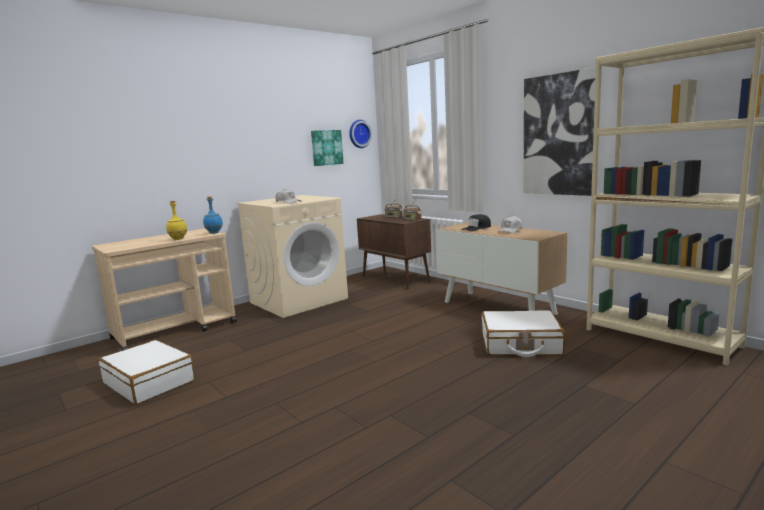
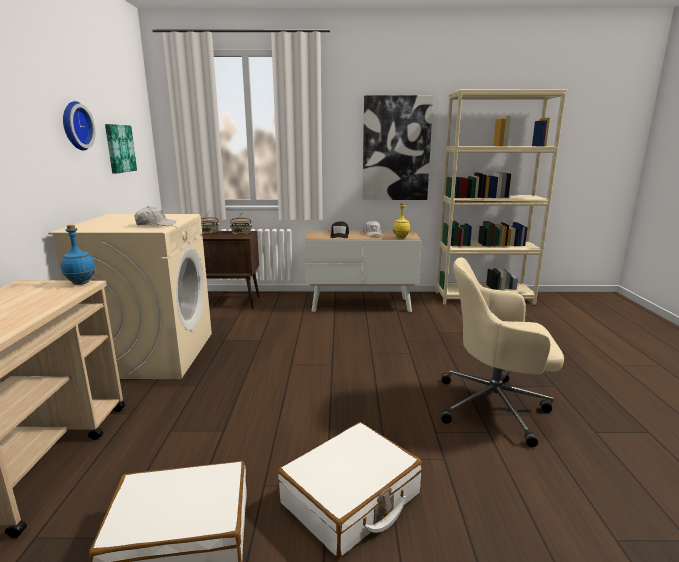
camera: 50 degrees left, 5 degrees up
yellow bottle [166,201,188,240] -> yellow bottle moved to [393,203,410,239]
wall clock [349,120,372,148] -> wall clock moved to [63,101,95,150]
white suitcase [482,310,565,357] -> white suitcase moved to [278,422,422,558]
none -> beige office chair [441,257,564,447]

